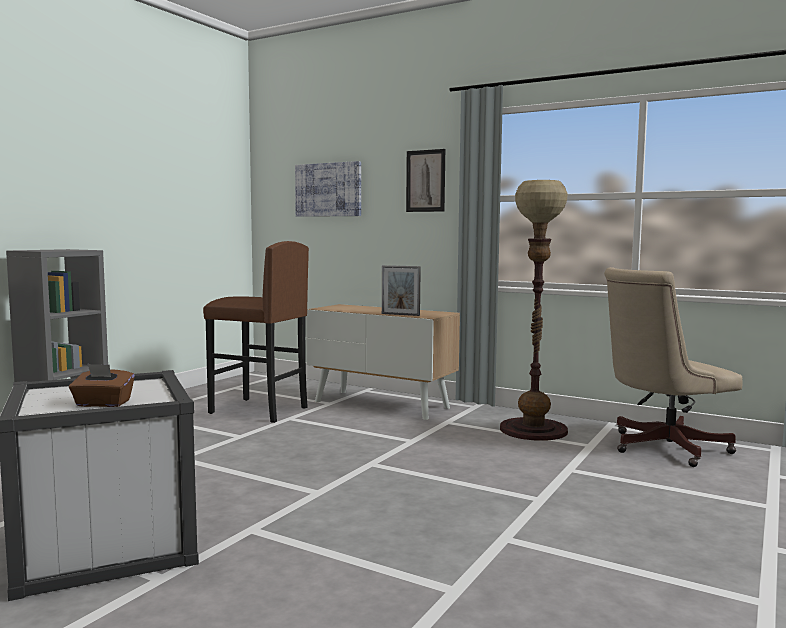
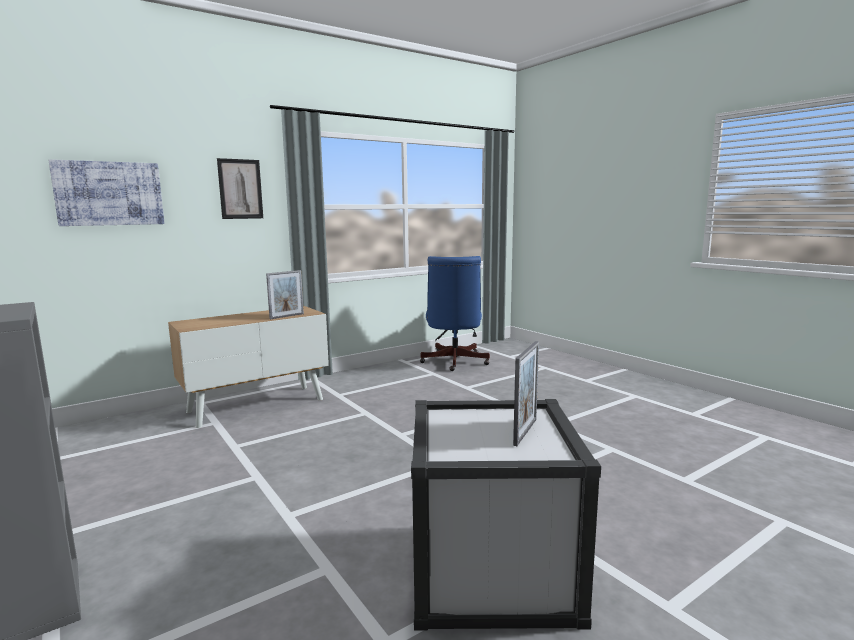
camera: 65 degrees left, 5 degrees up
brown tissue box [69,364,135,407] -> picture frame [513,341,539,446]
brown stool [203,241,309,423] -> none
floor lamp [500,180,568,441] -> none
beige office chair [604,267,743,467] -> blue office chair [420,256,490,371]

